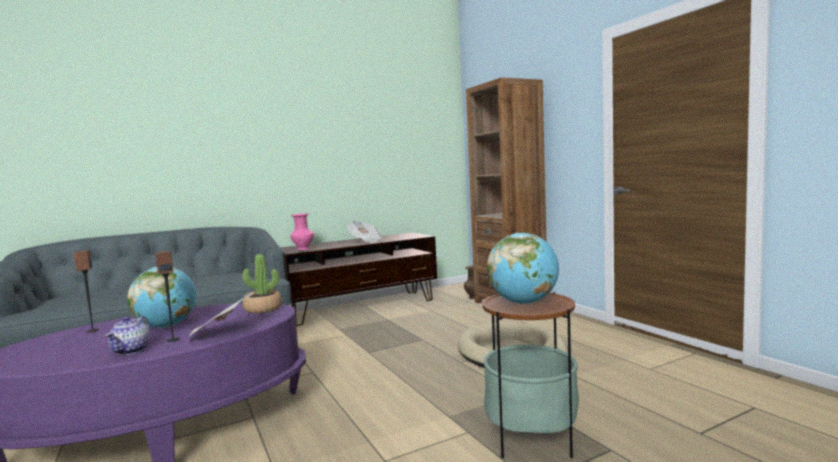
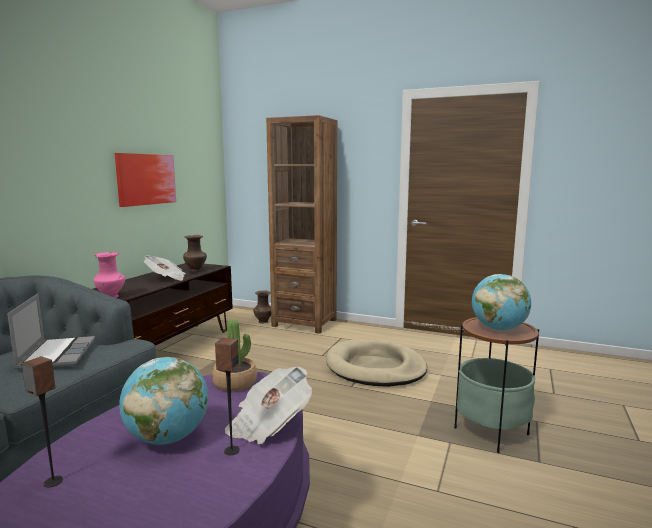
camera: 40 degrees left, 5 degrees up
teapot [105,316,150,355] -> none
none -> laptop [7,294,95,370]
none -> picture [115,153,176,207]
none -> brown vase [183,235,207,272]

